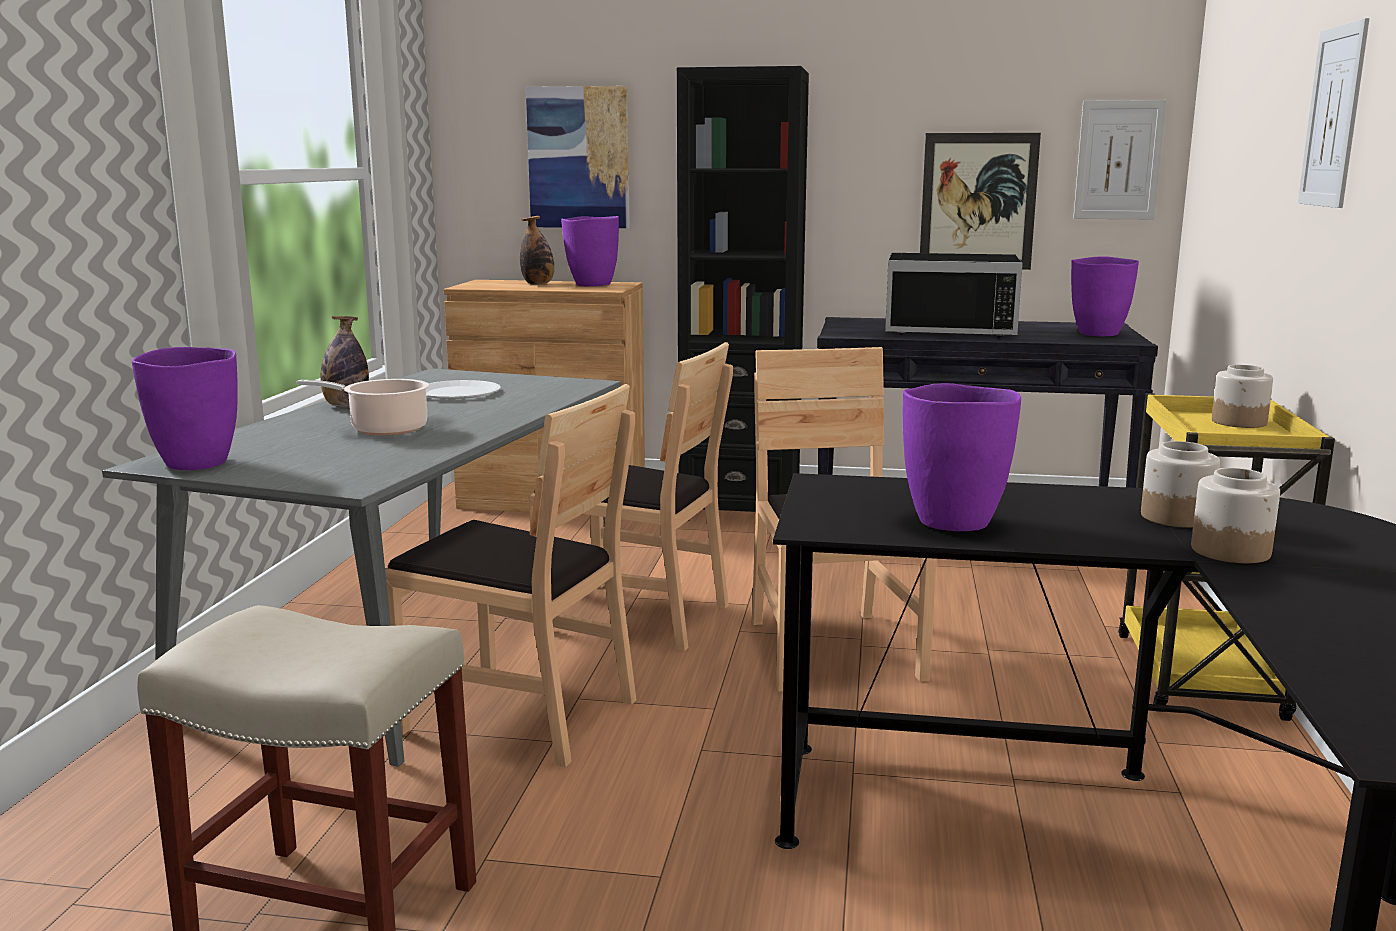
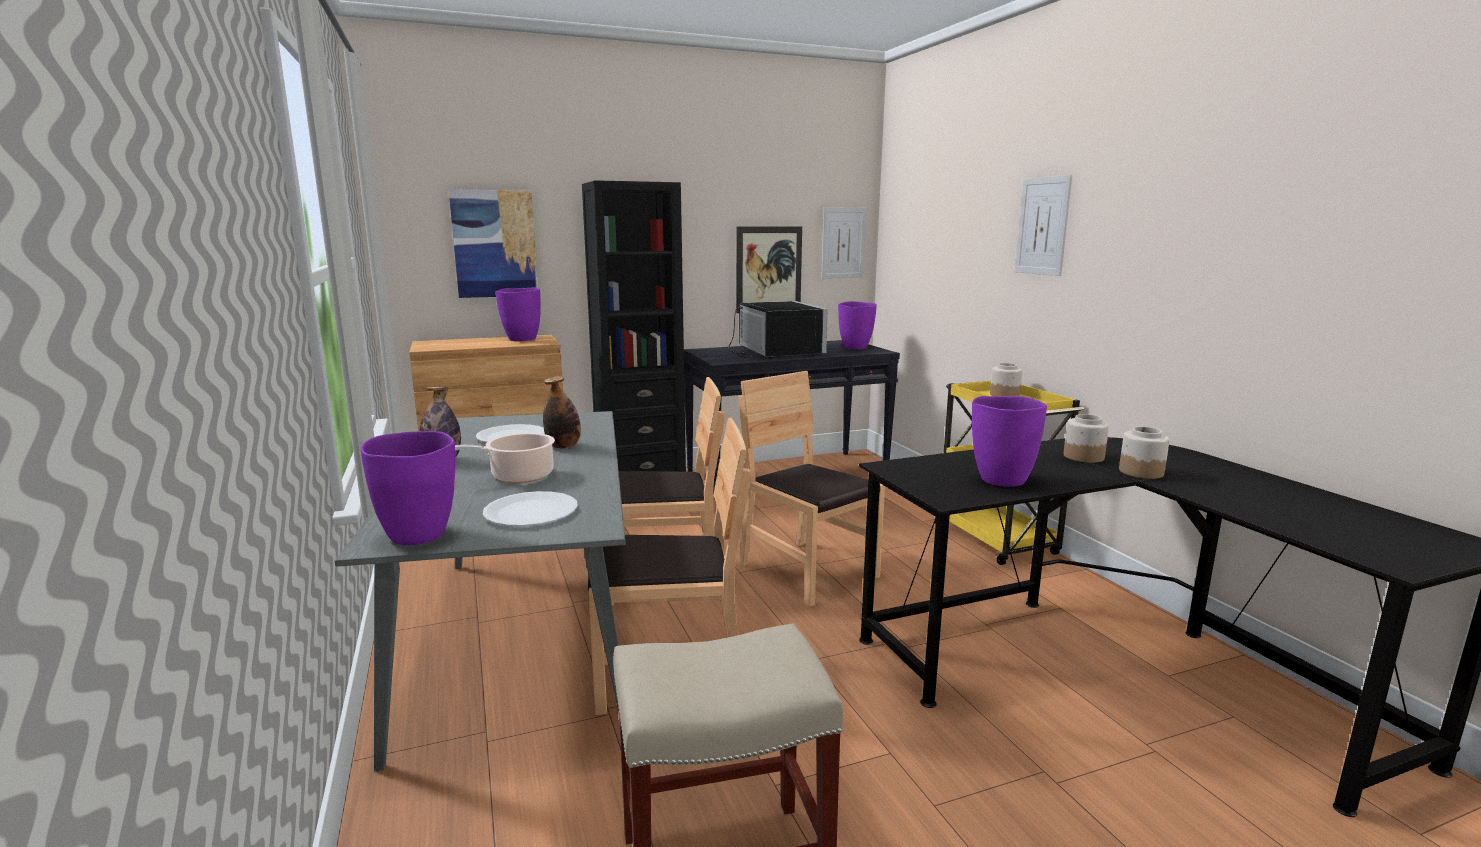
camera: 30 degrees left, 0 degrees up
bottle [520,216,554,285] -> bottle moved to [543,376,581,449]
black microwave [885,253,1023,338] -> black microwave turned 90 degrees counterclockwise [728,301,828,359]
none -> white plate [483,491,578,526]

